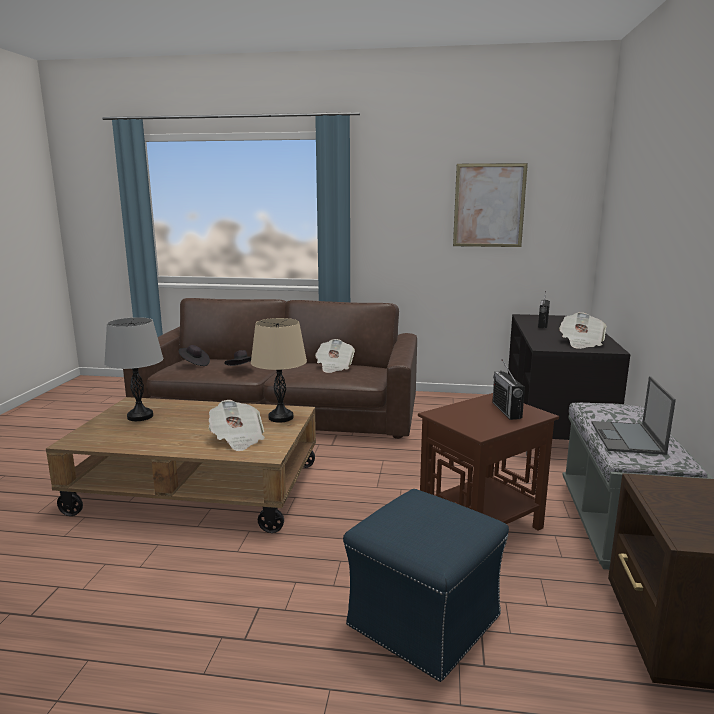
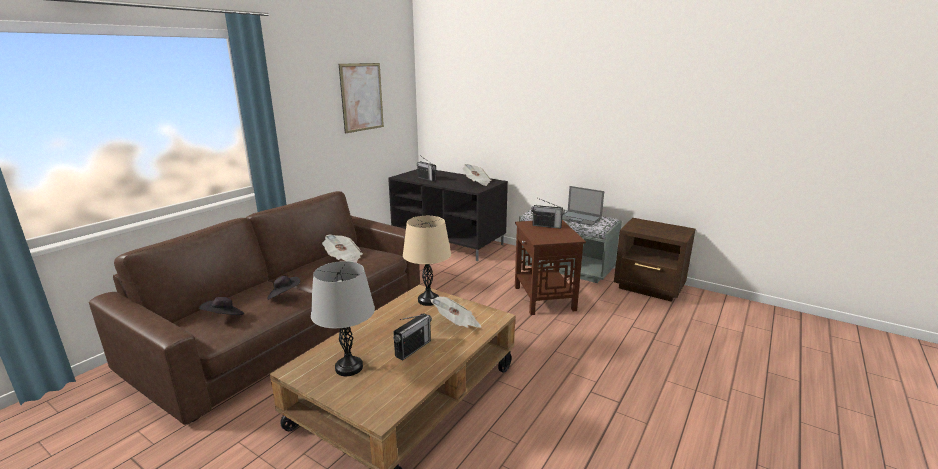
camera: 65 degrees left, 5 degrees up
blue ottoman [343,489,509,682] -> none
none -> radio [393,314,432,360]

